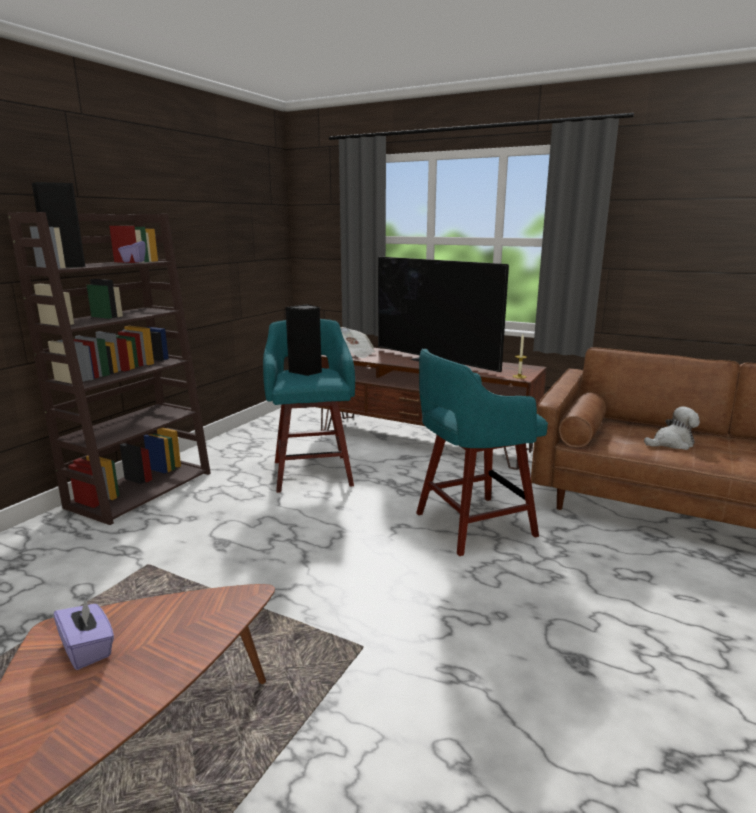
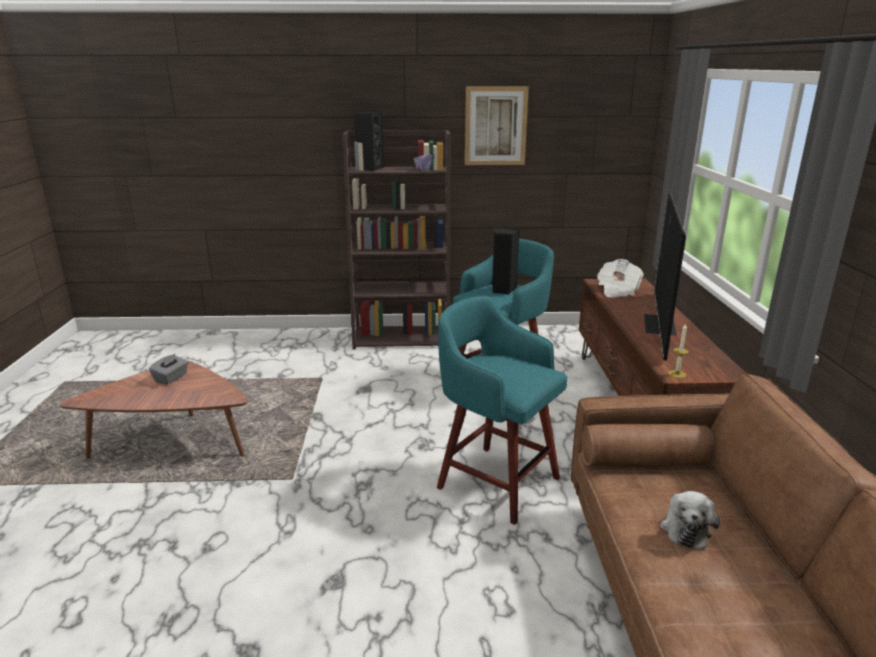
camera: 60 degrees right, 5 degrees up
purple tissue box [54,598,114,670] -> grey tissue box [149,353,188,385]
plush toy [644,406,700,450] -> plush toy turned 60 degrees clockwise [660,491,720,549]
none -> picture [465,87,529,165]

